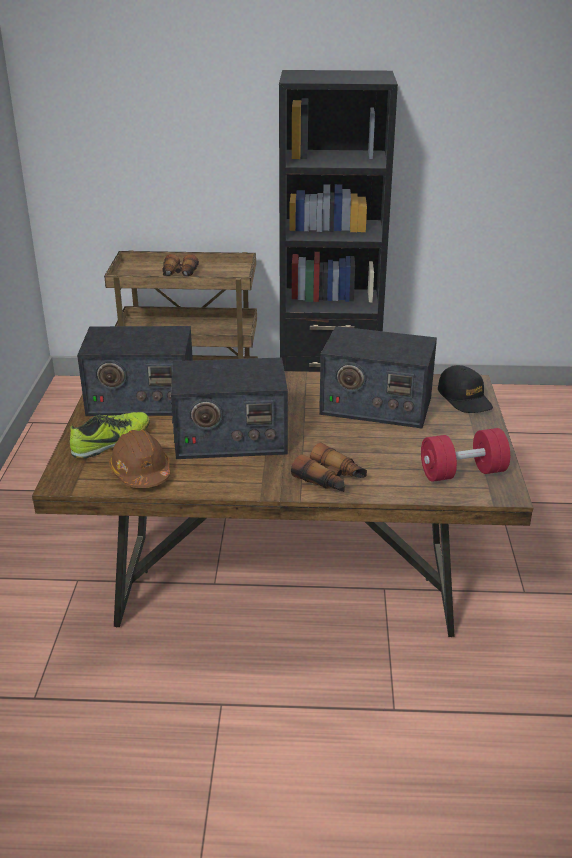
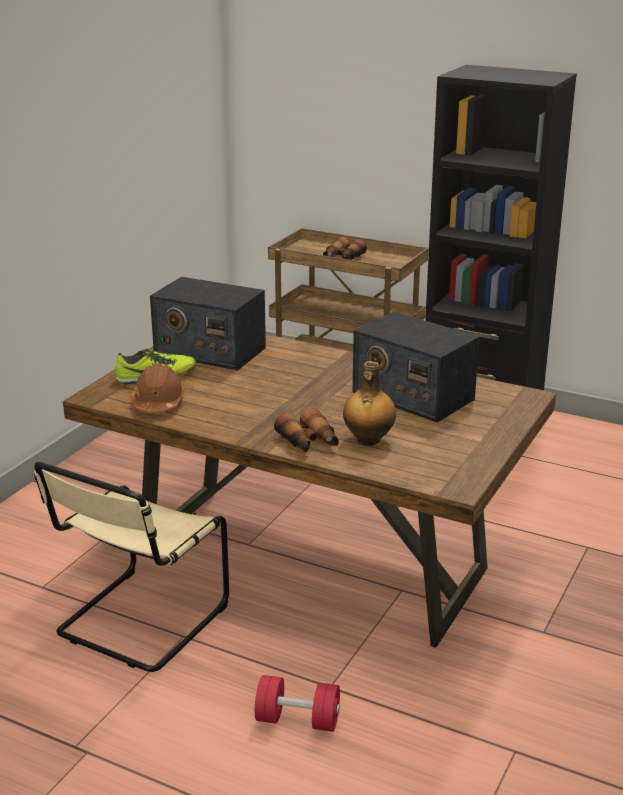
camera: 25 degrees right, 5 degrees down
radio [171,357,288,459] -> none
red dumbbell [421,428,510,482] -> red dumbbell moved to [255,675,340,732]
black cap [438,365,493,413] -> none
none -> beige chair [34,462,229,672]
none -> bottle [343,361,396,446]

